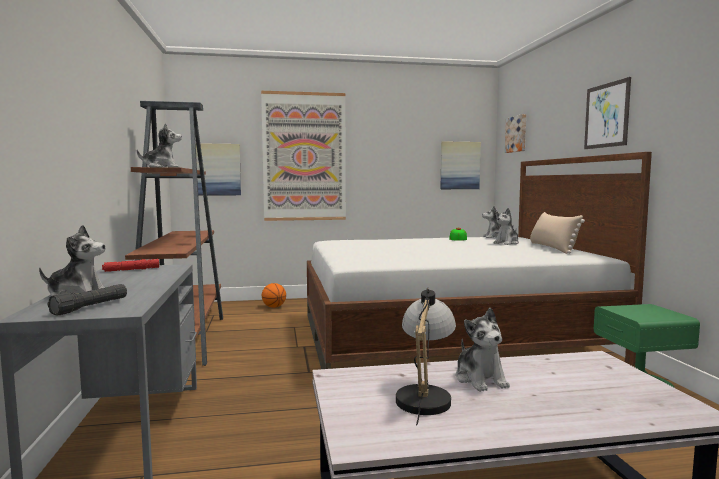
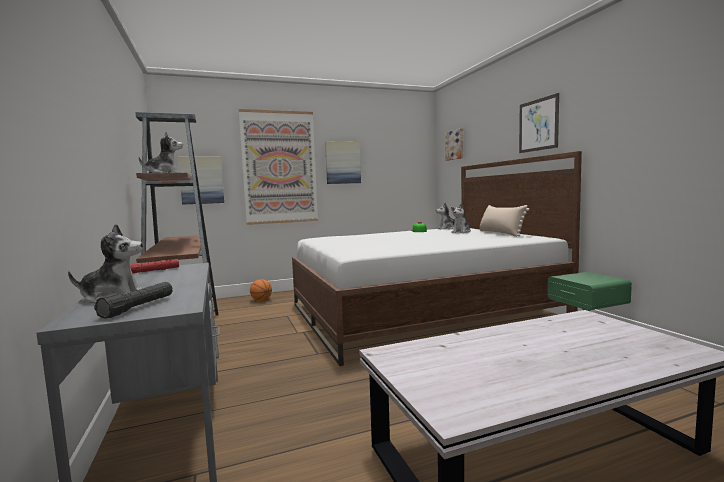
camera: 10 degrees left, 0 degrees up
table lamp [396,288,456,425] -> none
picture [440,141,481,189] -> picture moved to [325,141,361,184]
plush toy [456,308,510,392] -> none

